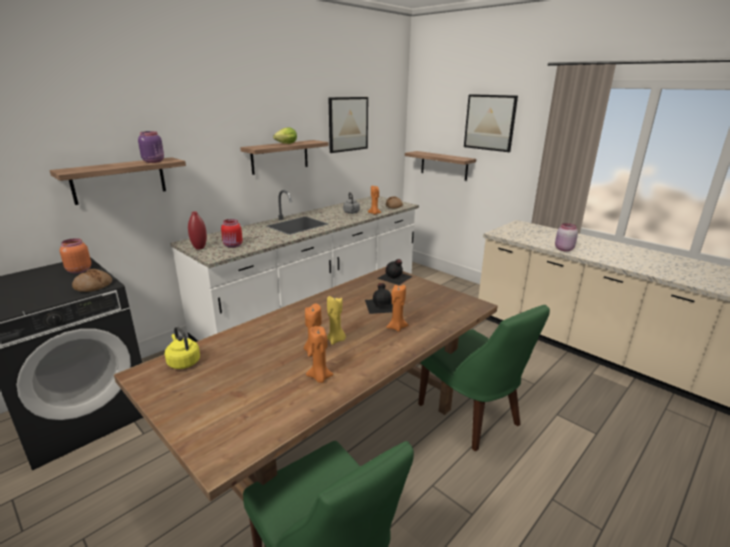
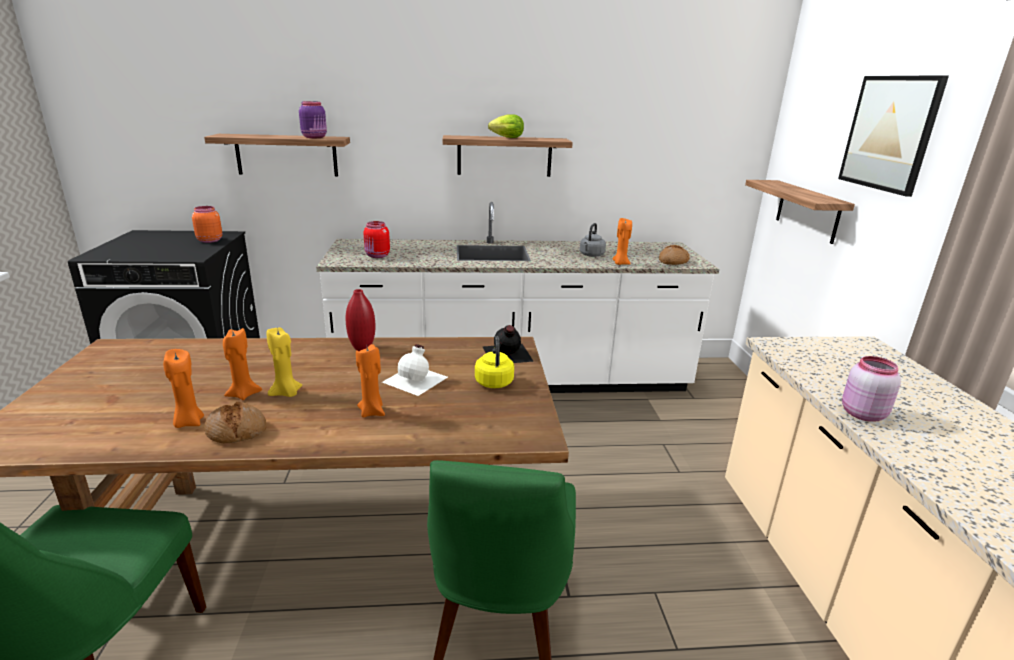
camera: 40 degrees right, 0 degrees up
bread [72,269,112,292] -> bread moved to [204,402,266,444]
yellow kettle [165,327,200,369] -> yellow kettle moved to [475,336,514,388]
red vase [188,212,207,250] -> red vase moved to [346,289,375,351]
picture [329,97,368,153] -> none
black bottle [365,283,393,314] -> white bottle [382,344,448,396]

